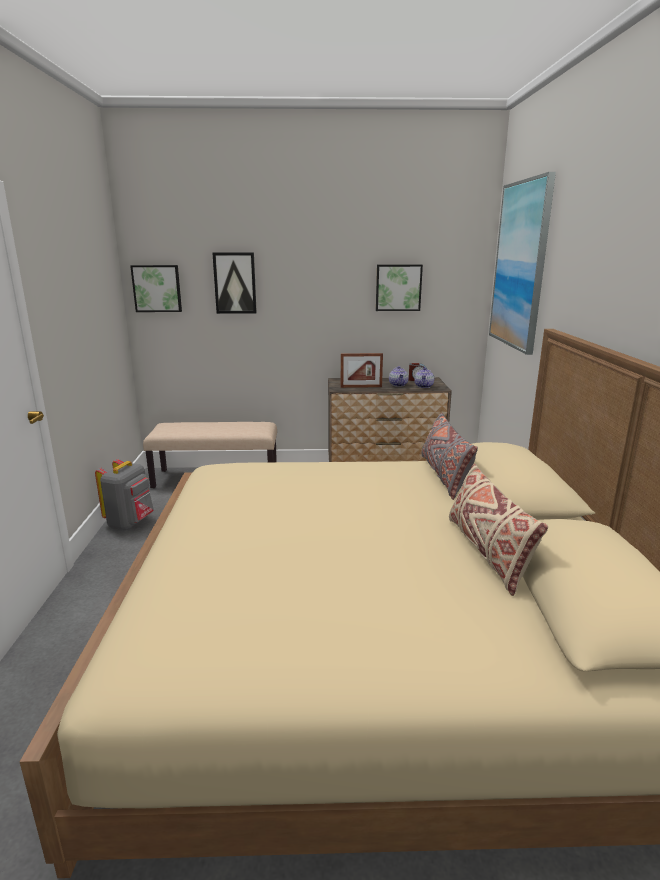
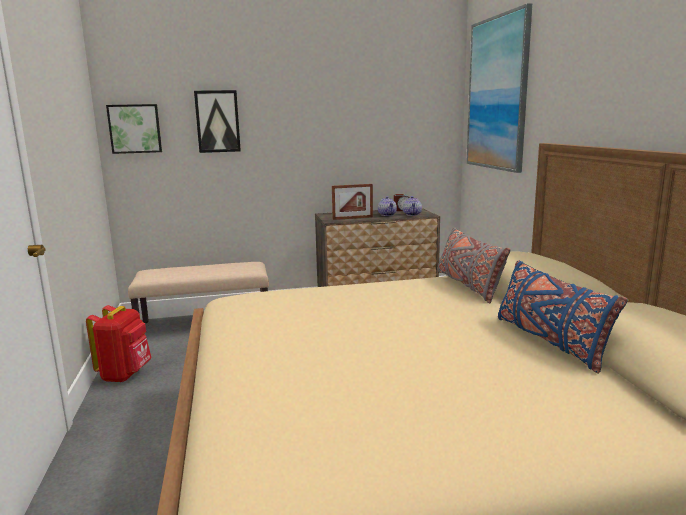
camera: 10 degrees left, 5 degrees down
grey backpack [95,459,154,530] -> red backpack [86,305,151,382]
picture [376,265,423,311] -> none
beige pillow [449,464,548,596] -> blue pillow [498,260,628,374]

